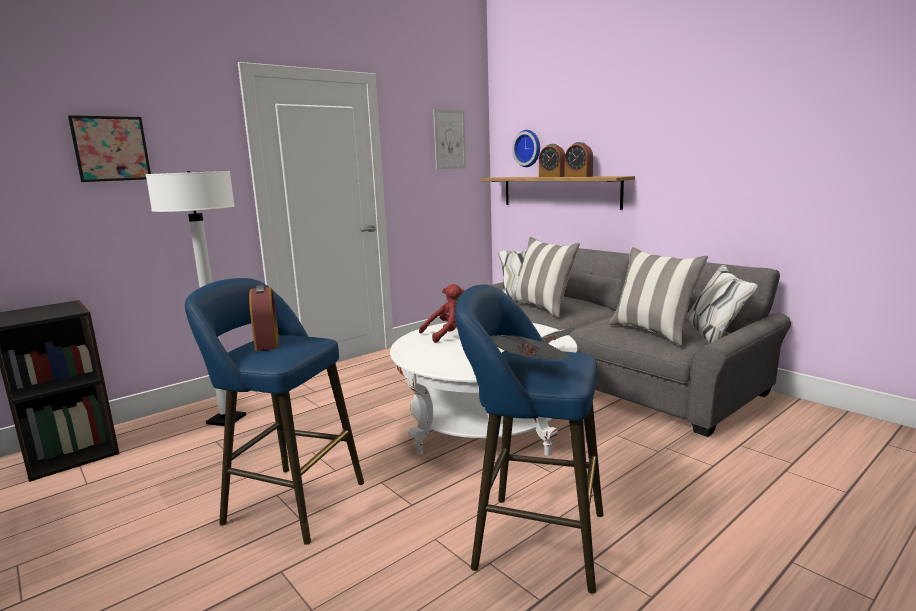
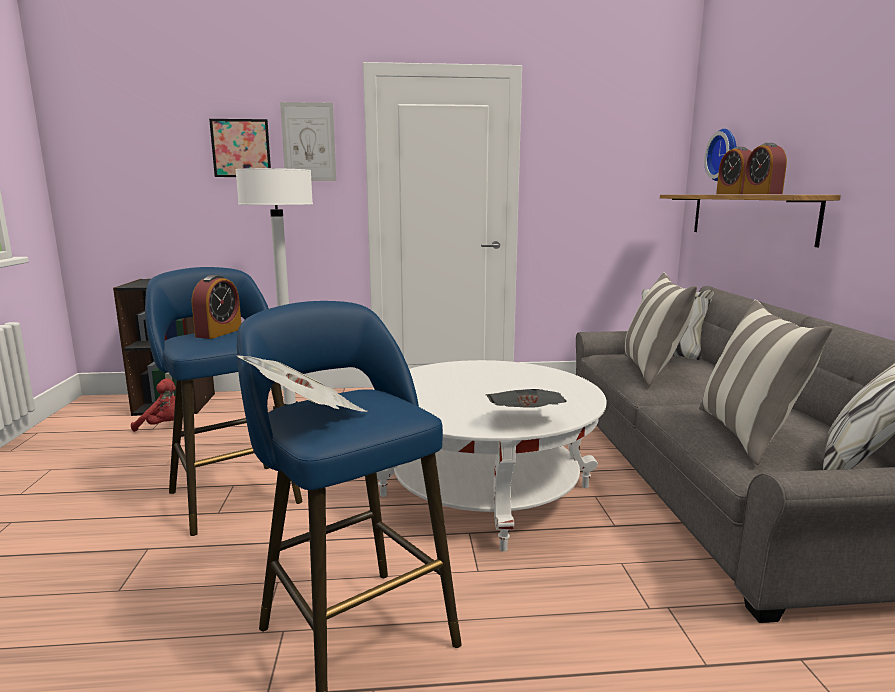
camera: 35 degrees right, 0 degrees up
red plush toy [419,284,465,343] -> red plush toy moved to [131,378,176,432]
picture [433,109,466,169] -> picture moved to [280,102,337,181]

